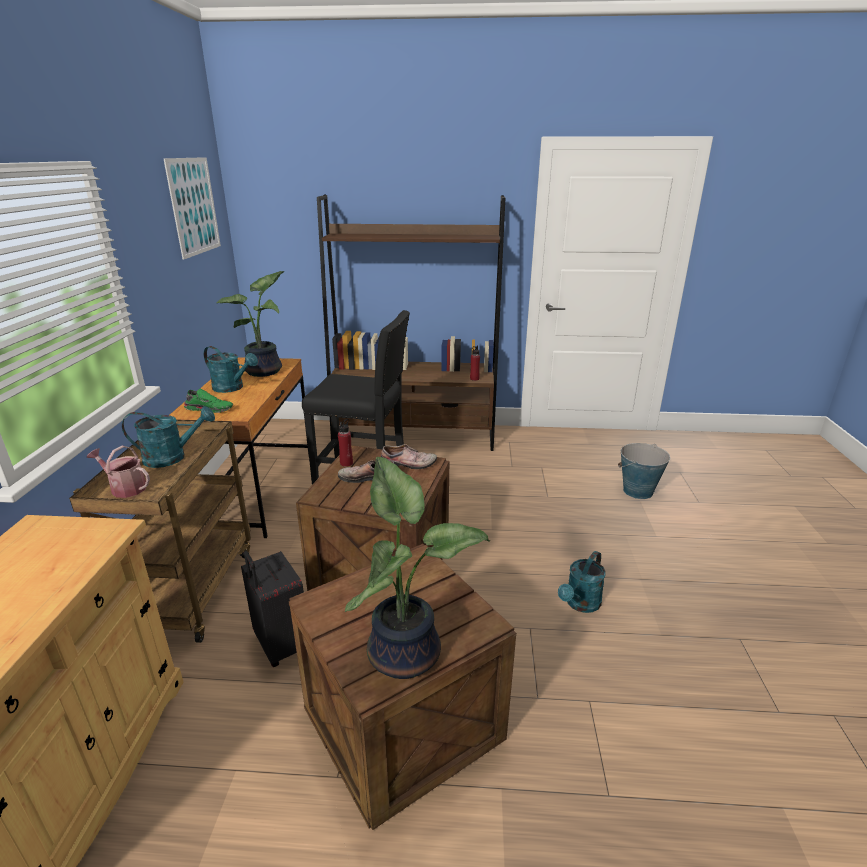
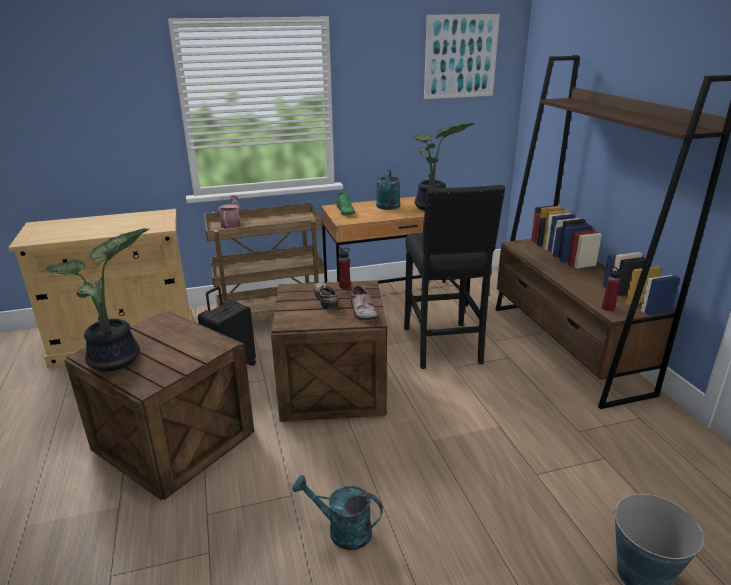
camera: 70 degrees right, 0 degrees up
turquoise watering can [122,406,215,468] -> none

